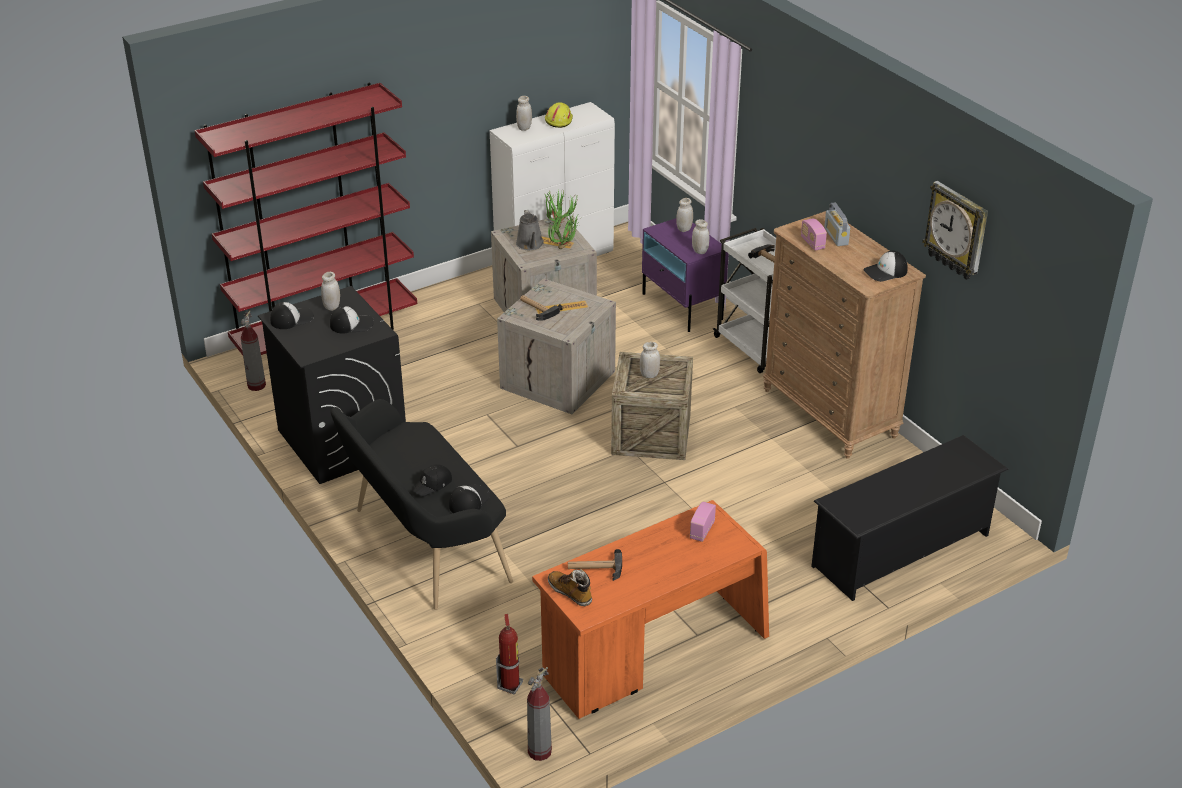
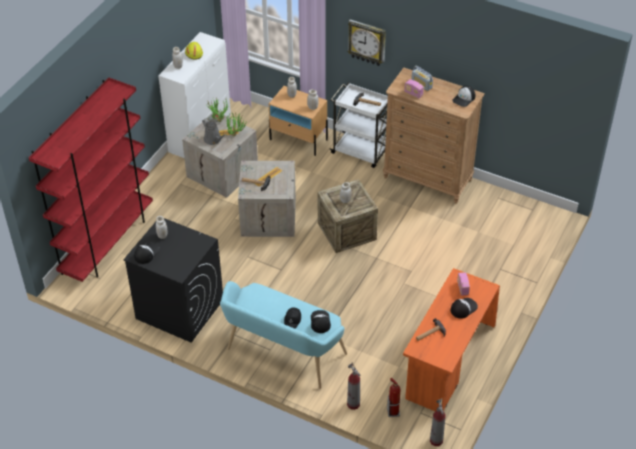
camera: 30 degrees left, 10 degrees up
fire extinguisher [241,310,266,391] -> fire extinguisher moved to [347,362,360,410]
cap [330,306,374,334] -> cap moved to [451,298,478,319]
black bench [330,399,513,610] -> turquoise bench [220,281,347,389]
boot [548,569,592,606] -> none
purple nightstand [642,218,728,332] -> beige nightstand [269,86,328,156]
black shoe rack [811,435,1008,601] -> none
wall clock [922,181,988,280] -> wall clock moved to [347,19,386,66]

